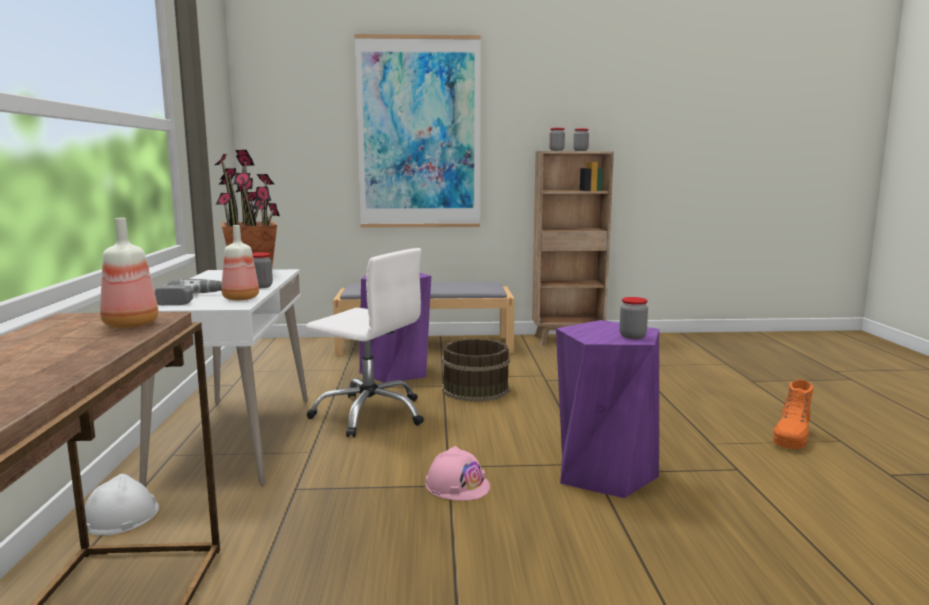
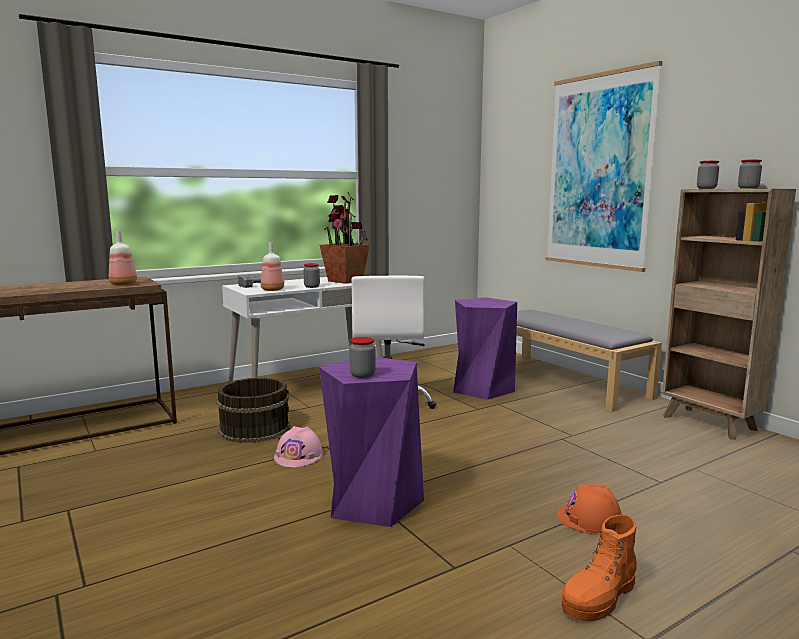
camera: 60 degrees right, 0 degrees up
white hard hat [85,474,159,536] -> none
brown bucket [442,339,510,402] -> brown bucket moved to [217,378,290,443]
orange boot [773,380,813,449] -> orange boot turned 45 degrees counterclockwise [562,514,637,621]
none -> orange hard hat [557,484,621,535]

